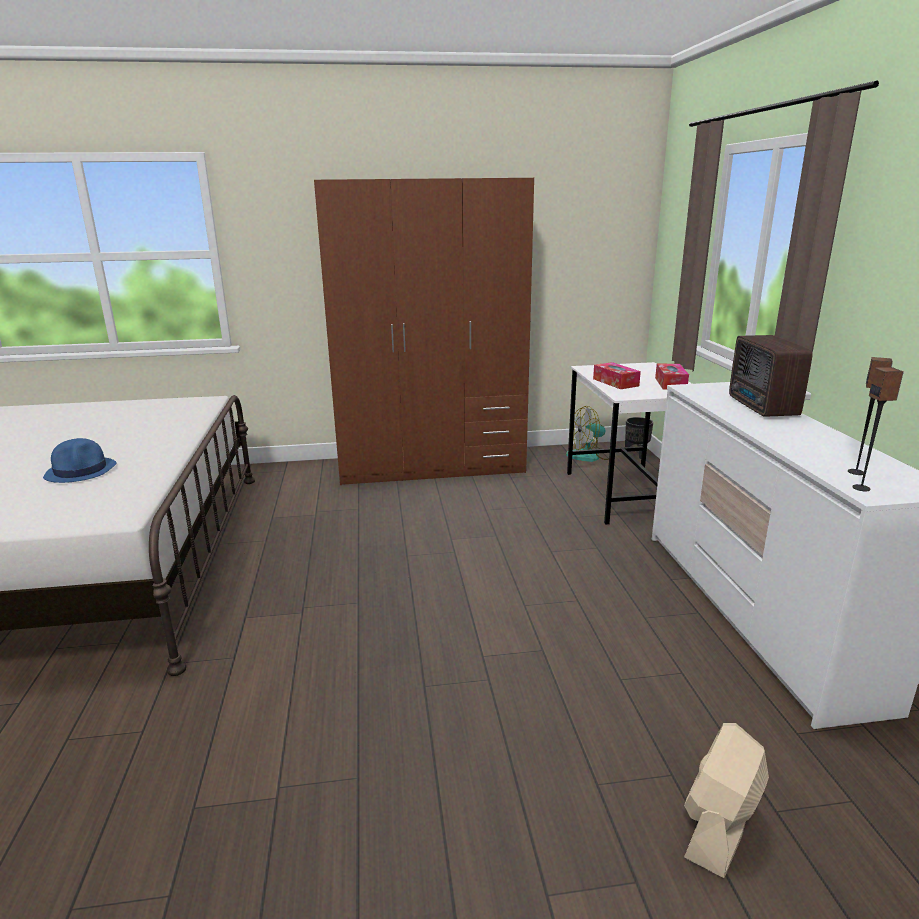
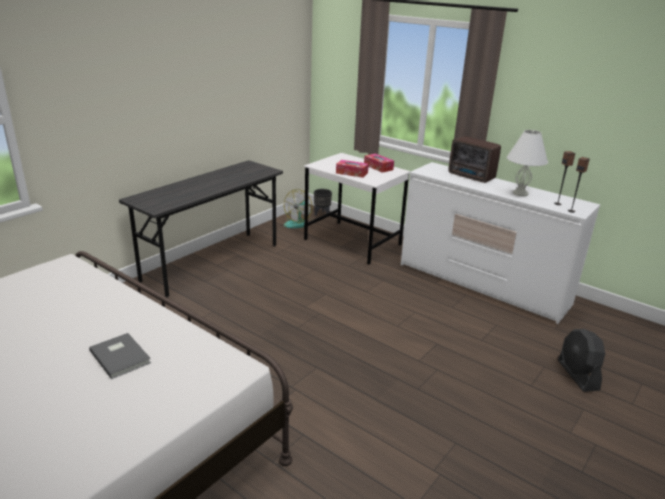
camera: 45 degrees left, 5 degrees up
blue hat [43,438,116,483] -> grey book [89,333,151,379]
brown wardrobe [314,178,534,485] -> grey desk [119,160,283,298]
beige fan [684,723,769,878] -> black fan [558,329,605,392]
none -> white table lamp [507,130,548,196]

